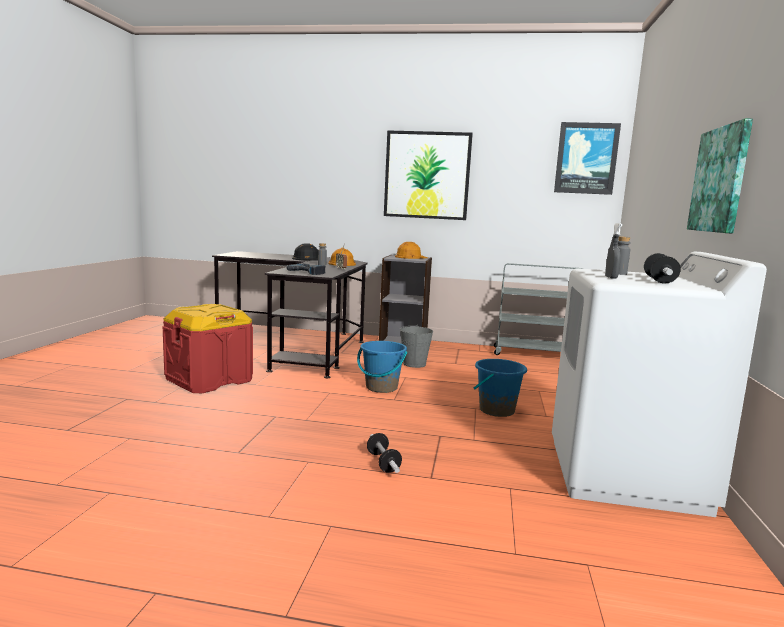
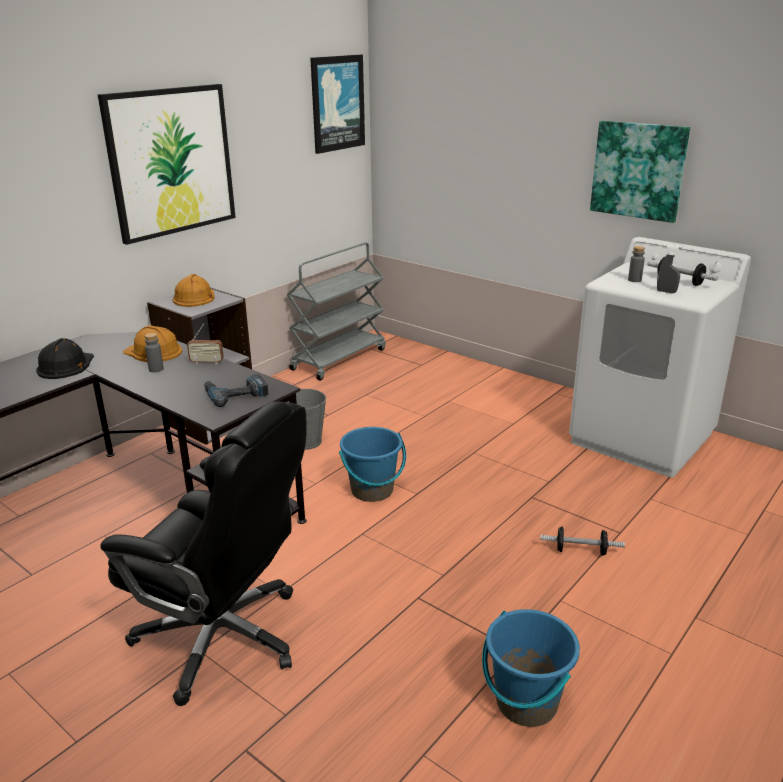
camera: 60 degrees left, 15 degrees up
red storage box [163,304,253,393] -> black office chair [100,401,307,706]
blue bucket [474,359,527,417] -> blue bucket moved to [482,609,580,727]

